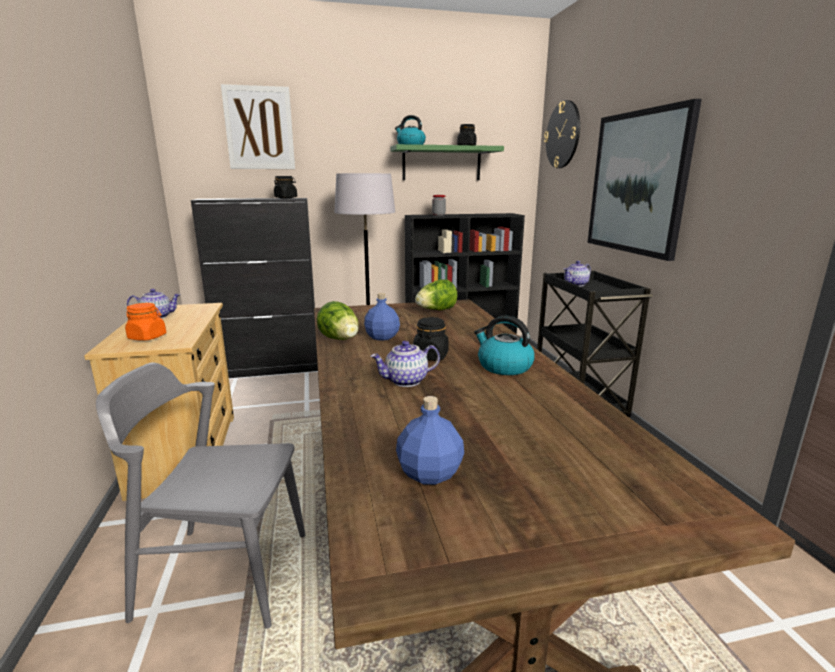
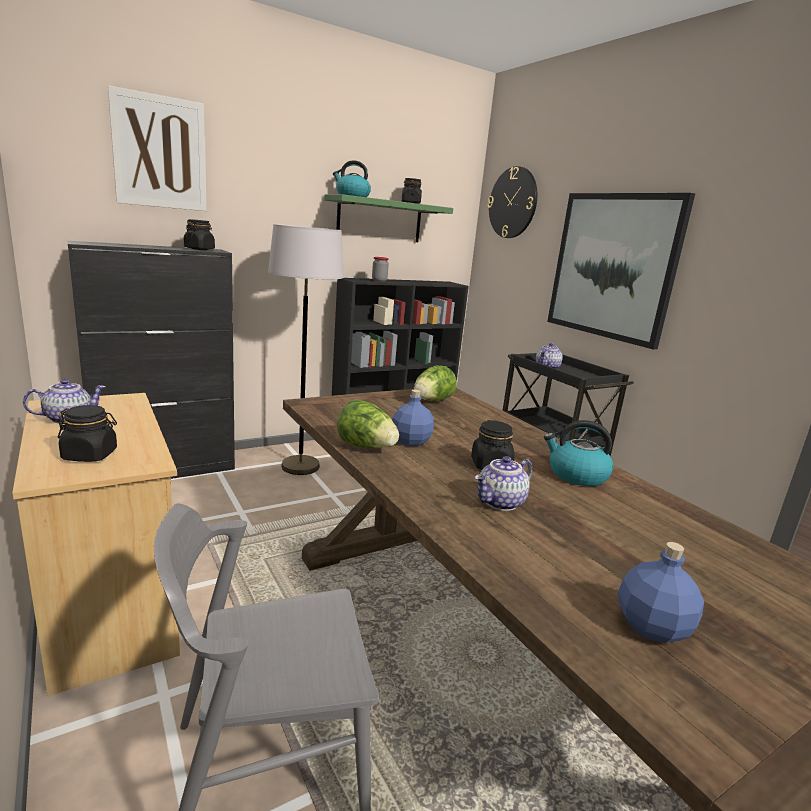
camera: 20 degrees left, 0 degrees up
orange jar [125,303,166,341] -> black jar [58,405,117,462]

